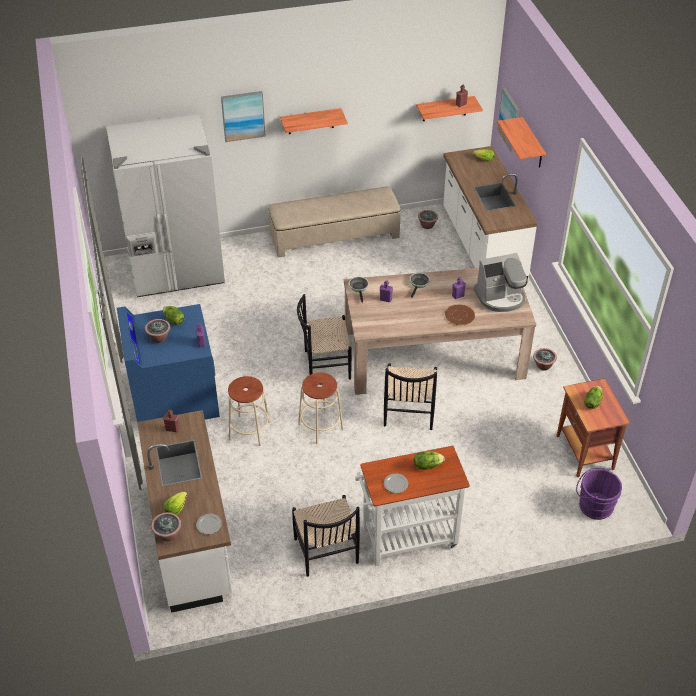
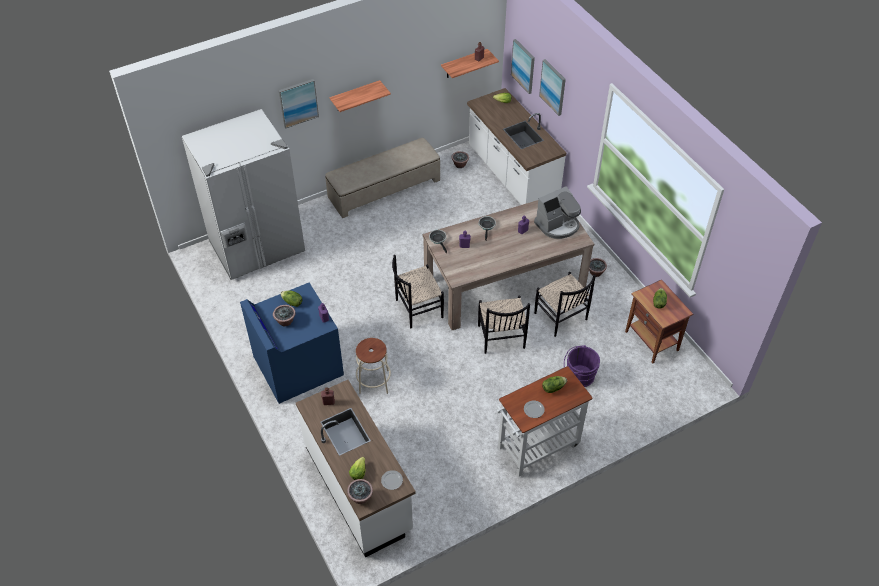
camera: 15 degrees left, 5 degrees up
black chair [292,495,360,577] -> black chair moved to [534,272,596,337]
beige stool [298,373,343,444] -> none
brown plate [445,304,475,325] -> none
shelf [497,117,546,168] -> picture [539,59,566,116]
purple bucket [576,468,622,520] -> purple bucket moved to [564,345,600,387]

